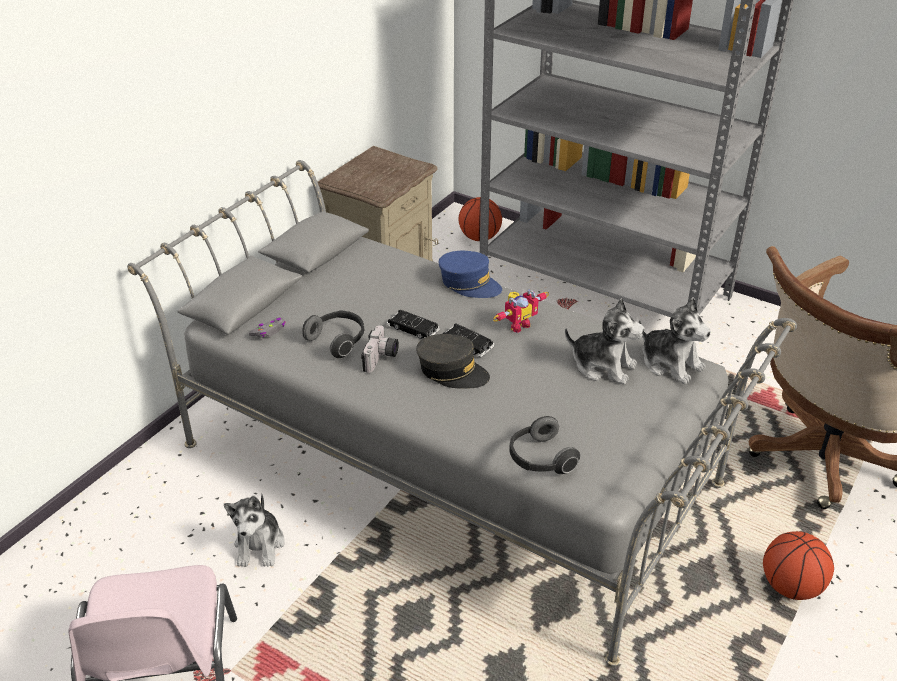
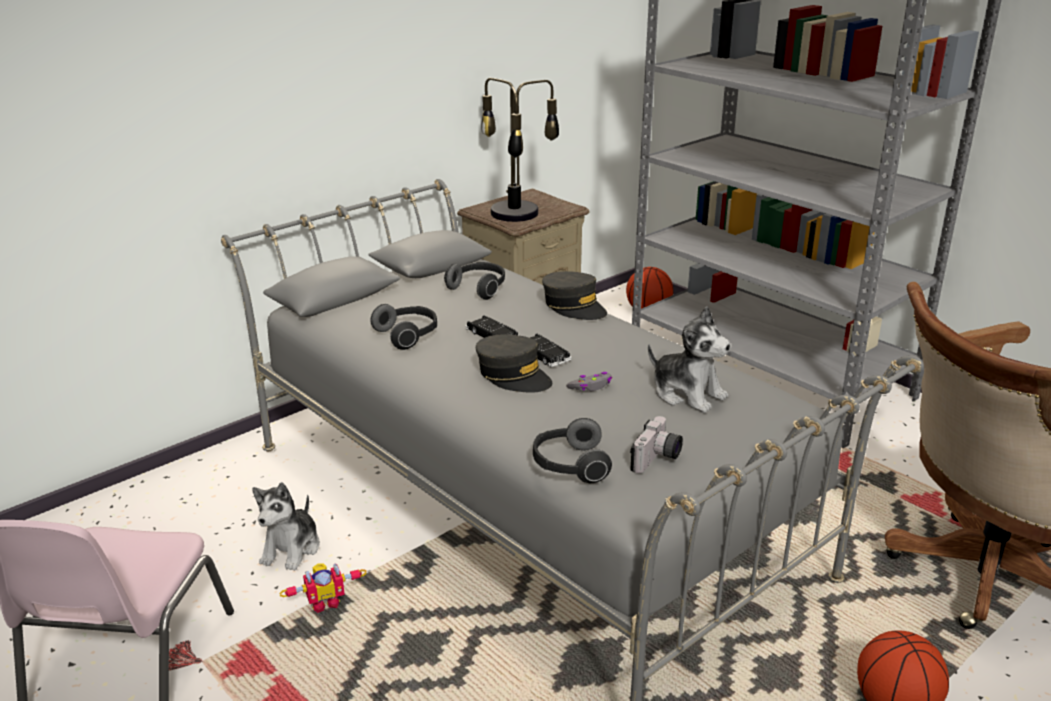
camera: 15 degrees right, 10 degrees down
grey game controller [249,317,285,338] -> grey game controller moved to [566,372,612,391]
camera [361,325,399,373] -> camera moved to [630,416,683,474]
blue cap [439,251,502,298] -> grey cap [542,271,607,320]
toy robot [493,289,549,333] -> toy robot moved to [279,563,367,613]
plush toy [639,298,711,384] -> none
none -> headphones [444,262,505,300]
none -> table lamp [481,78,559,222]

